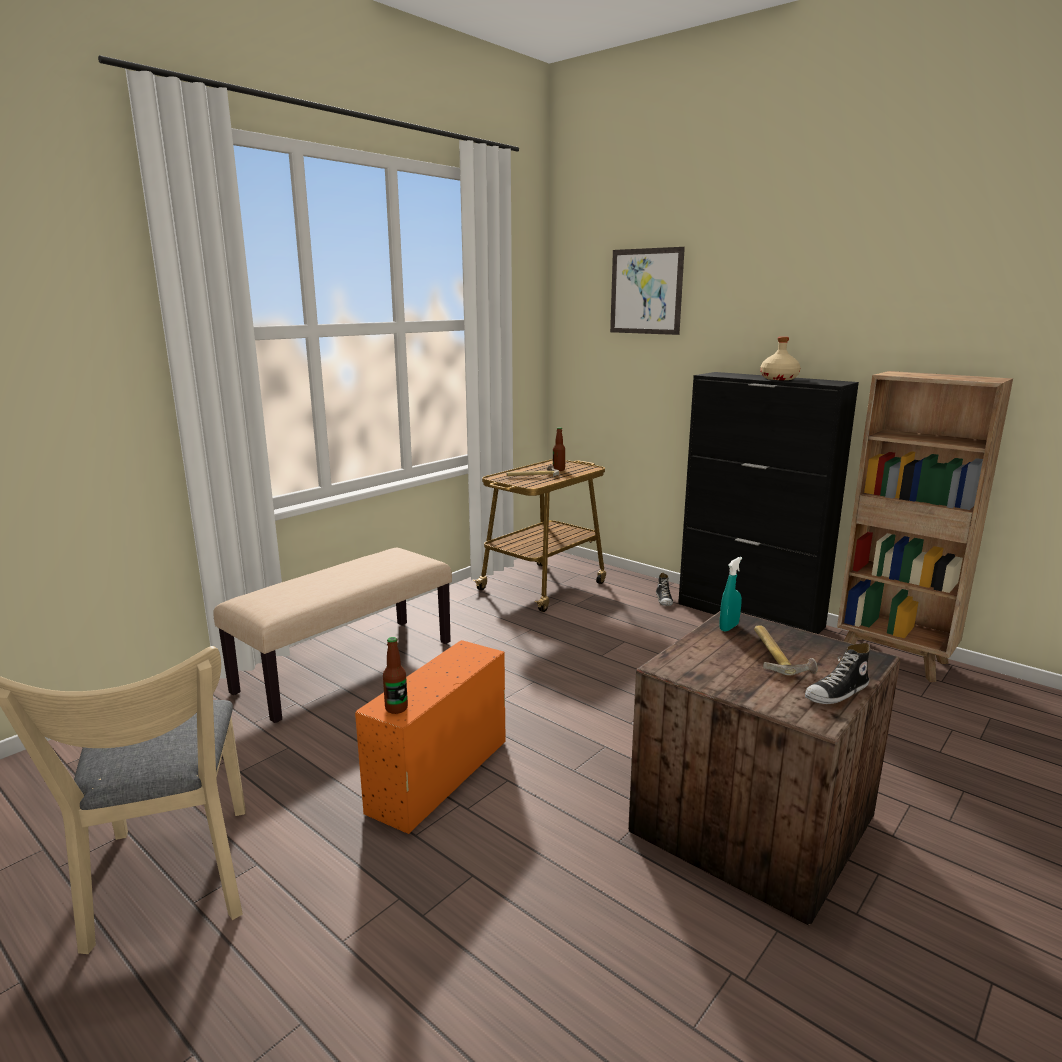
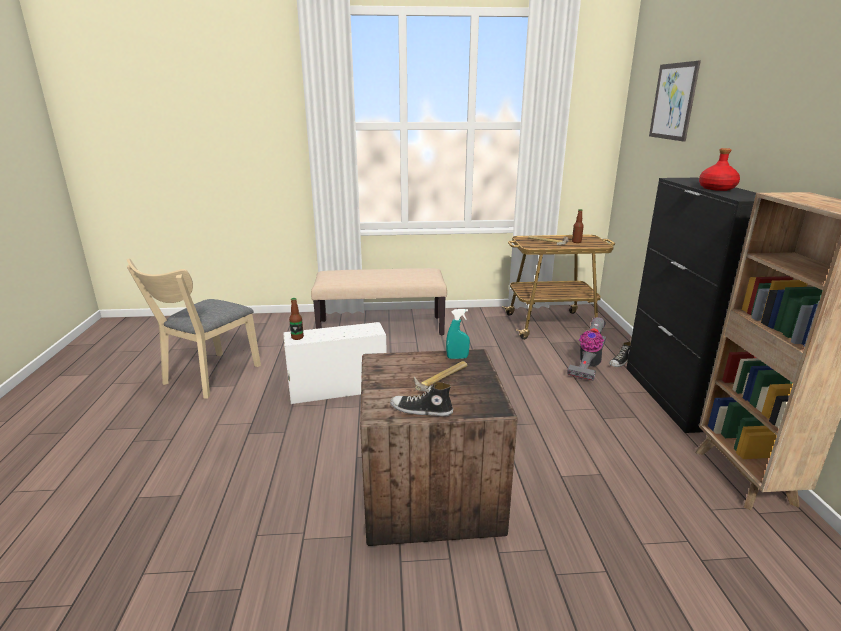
camera: 45 degrees right, 5 degrees up
orange storage box [355,640,506,834] -> white storage box [283,322,387,404]
beige bottle [760,337,801,380] -> red bottle [699,148,740,191]
none -> vacuum cleaner [567,317,606,381]

